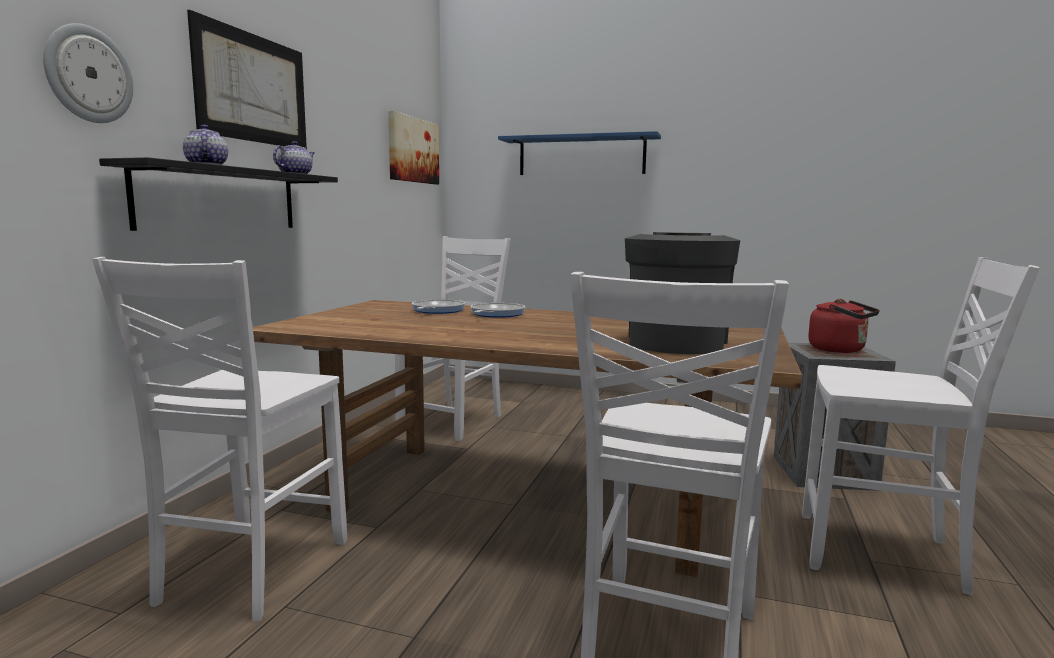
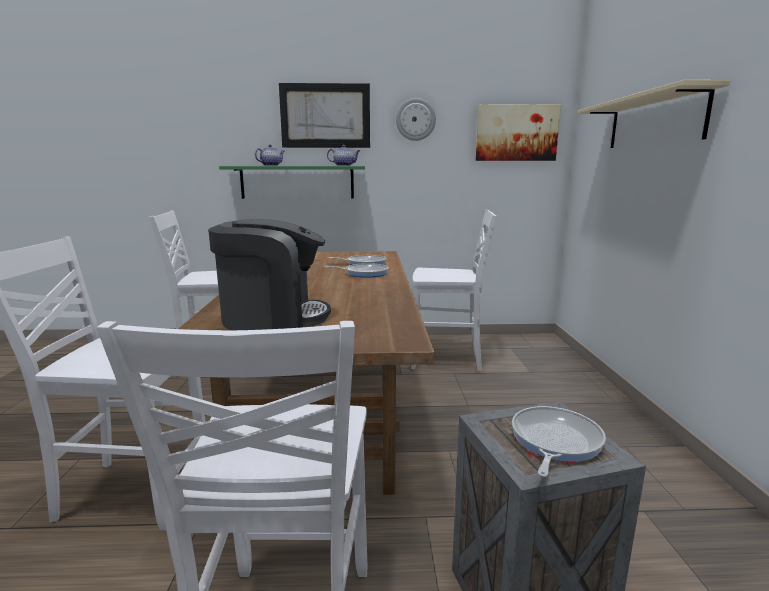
camera: 70 degrees right, 5 degrees up
wall clock [43,23,133,123] -> wall clock moved to [396,98,436,141]
black shelf [99,157,338,231] -> green shelf [219,166,365,199]
blue shelf [498,131,661,175] -> beige shelf [577,80,731,148]
red kettle [808,299,880,353] -> frying pan [512,406,606,477]

